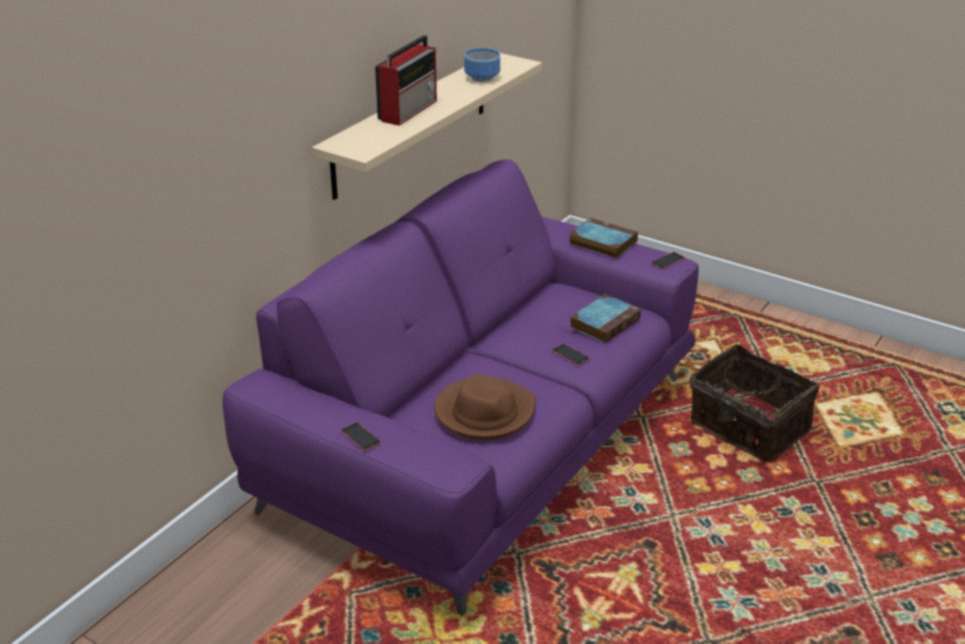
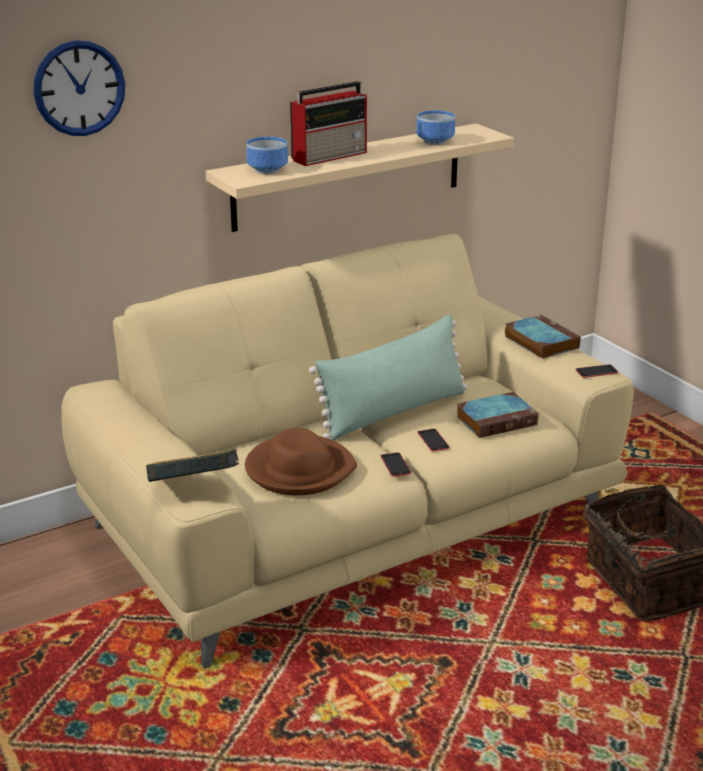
camera: 25 degrees right, 5 degrees down
purple sofa [222,159,699,616] -> beige sofa [61,234,634,669]
phone [341,422,381,451] -> phone moved to [380,452,411,477]
none -> wall clock [33,40,125,136]
none -> book [146,449,239,482]
none -> bowl [246,137,288,174]
none -> green pillow [309,314,467,440]

